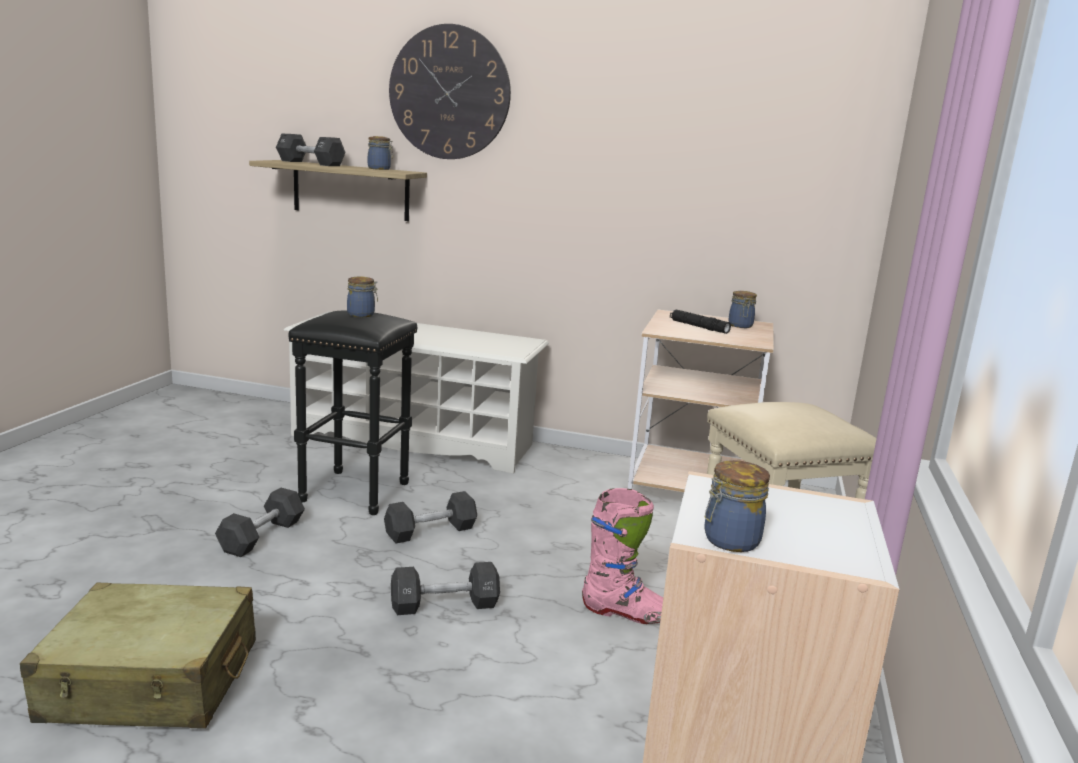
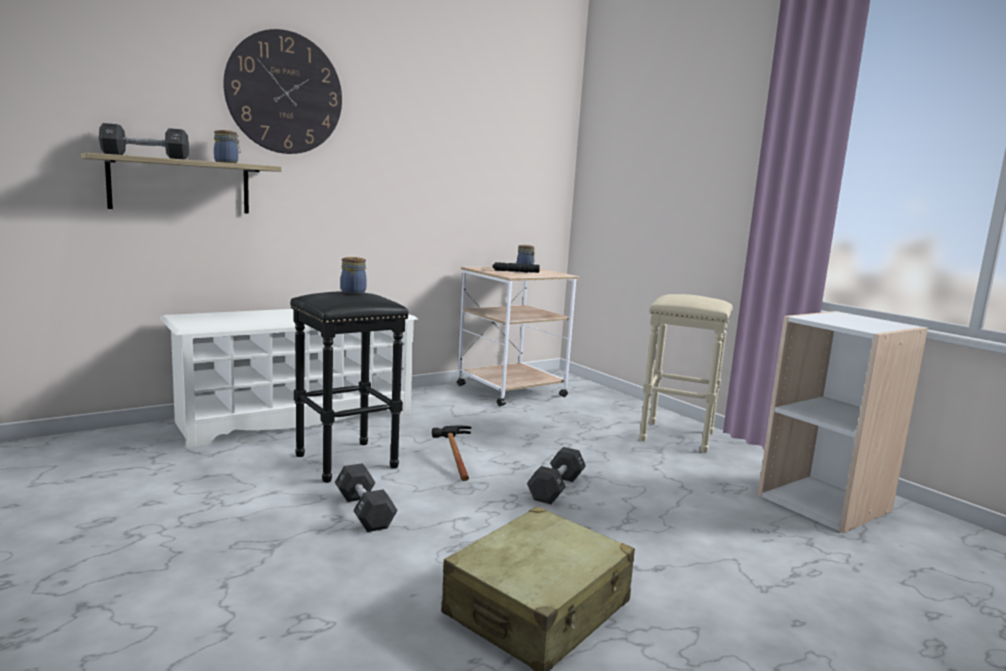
camera: 50 degrees left, 5 degrees down
black dumbbell [384,491,477,543] -> hammer [432,426,471,481]
pink boot [582,488,663,624] -> none
jar [704,460,770,552] -> none

